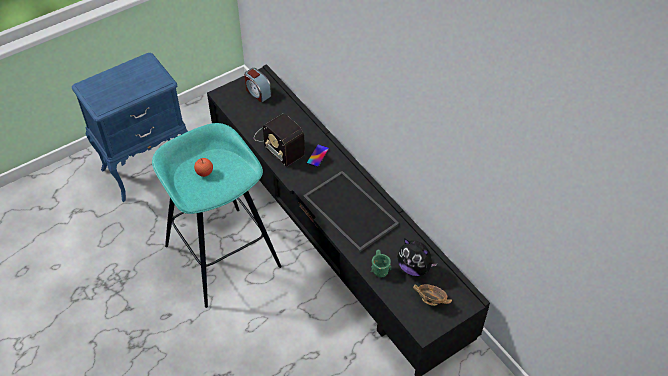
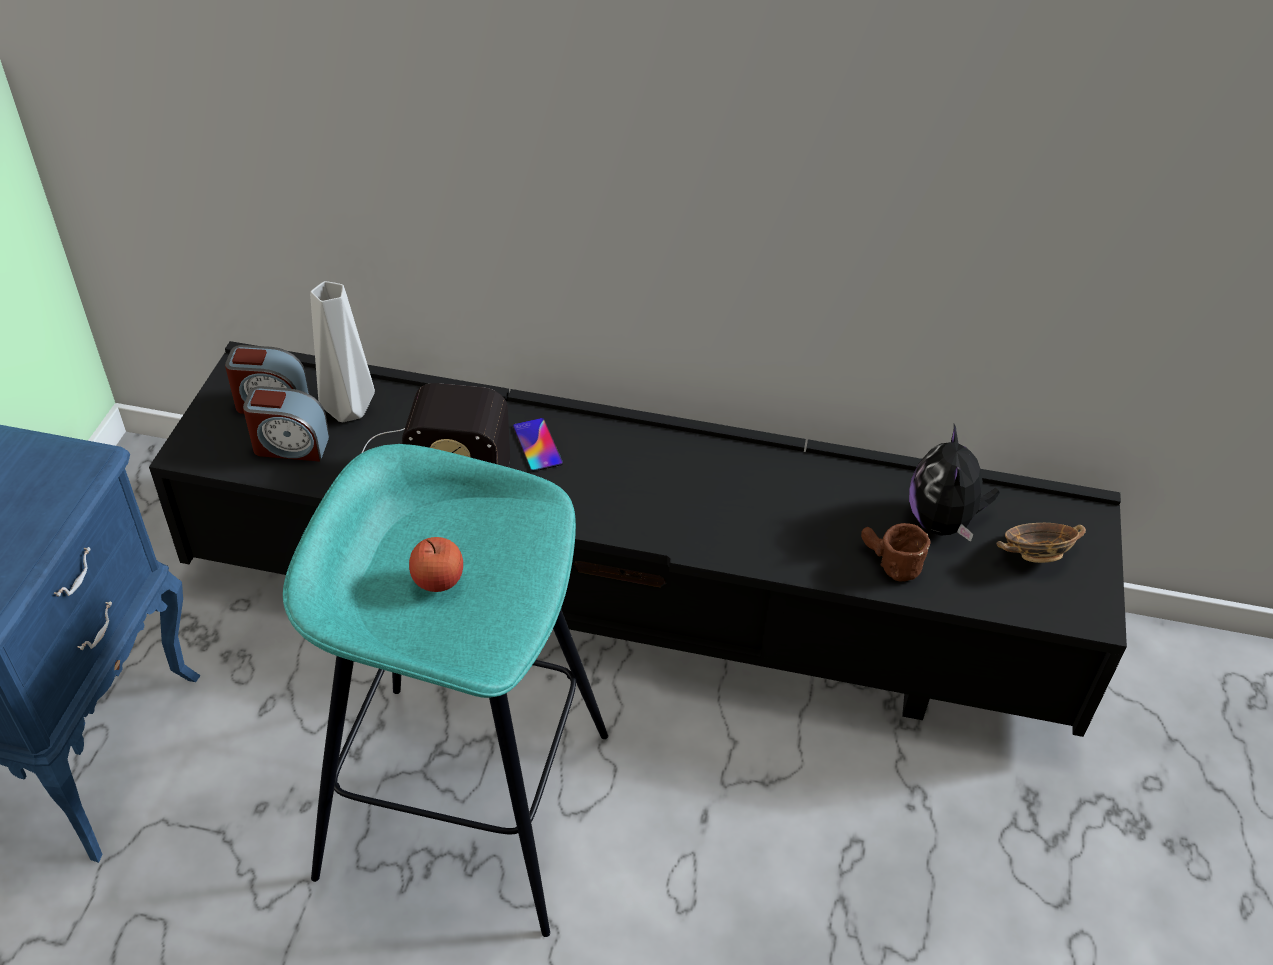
camera: 45 degrees left, 5 degrees down
tray [303,171,399,253] -> none
green mug [371,250,391,277] -> brown mug [861,523,930,582]
plush toy [397,238,438,276] -> plush toy turned 105 degrees clockwise [909,424,1000,542]
none -> alarm clock [243,386,330,462]
none -> grey vase [310,281,375,423]

